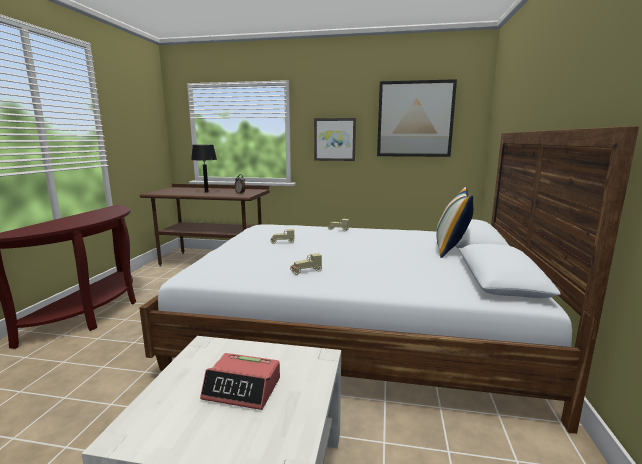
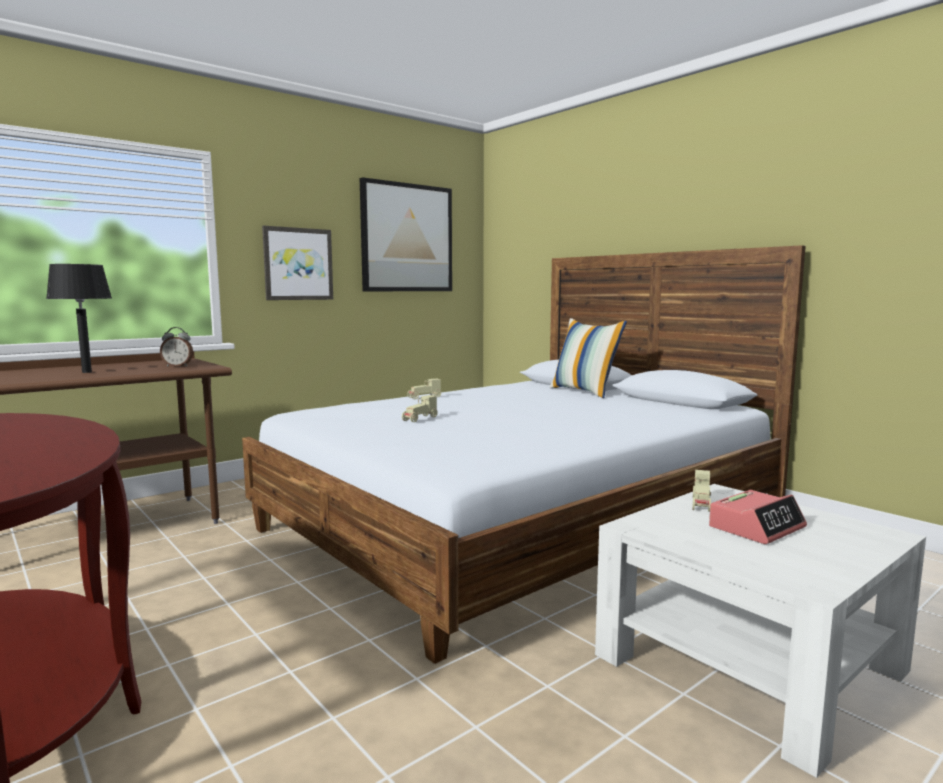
camera: 50 degrees left, 5 degrees down
beige toy car [290,253,322,275] -> beige toy car moved to [692,470,711,512]

